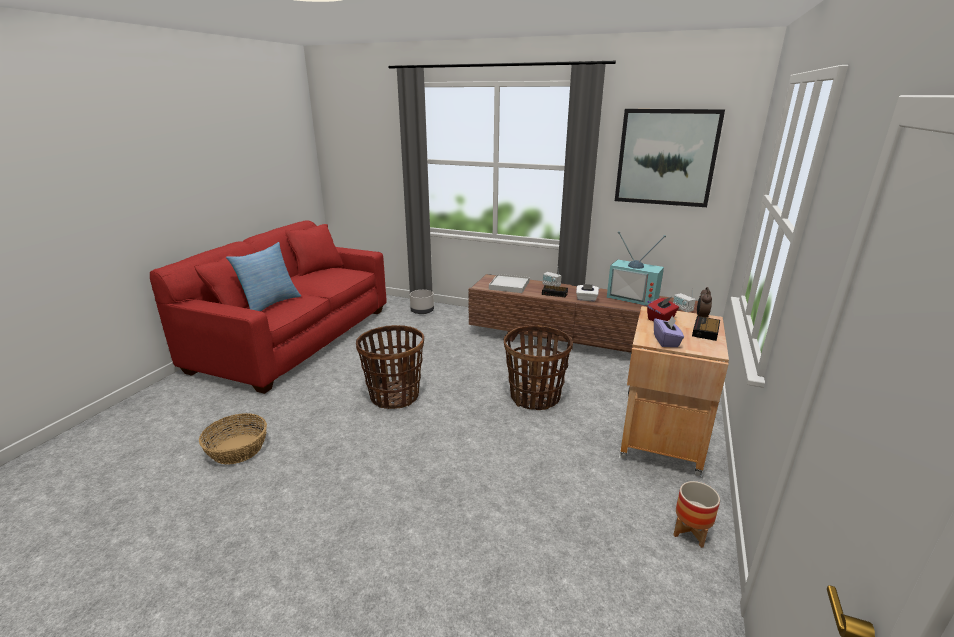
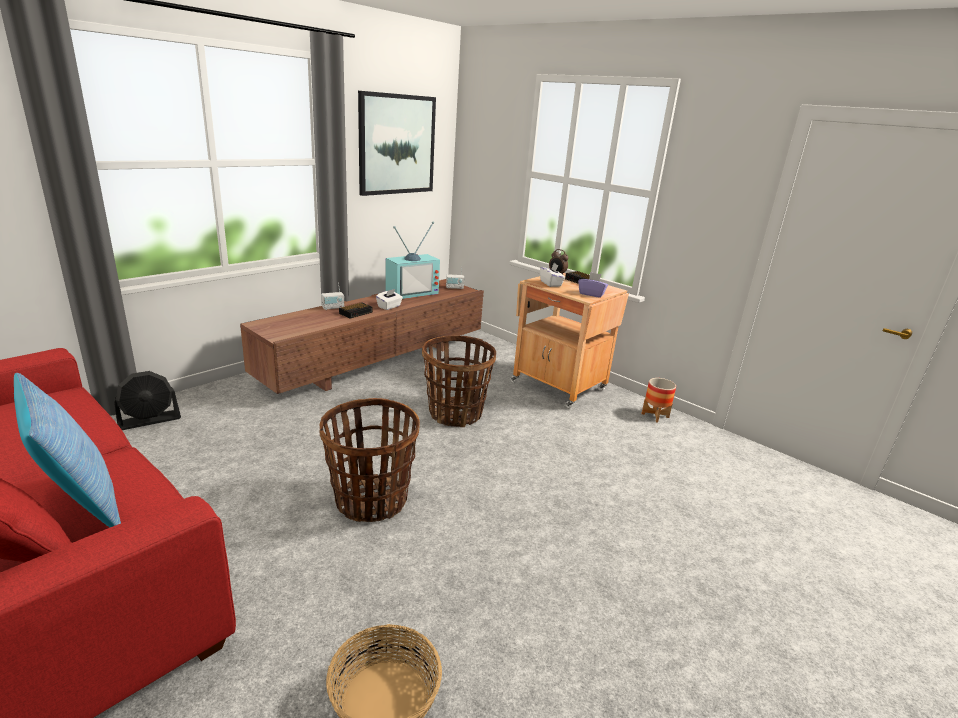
camera: 70 degrees left, 0 degrees up
grey planter [410,290,434,314] -> black fan [114,371,181,430]
white tray [489,274,530,293] -> none
red tissue box [647,297,679,321] -> white tissue box [540,263,565,287]

